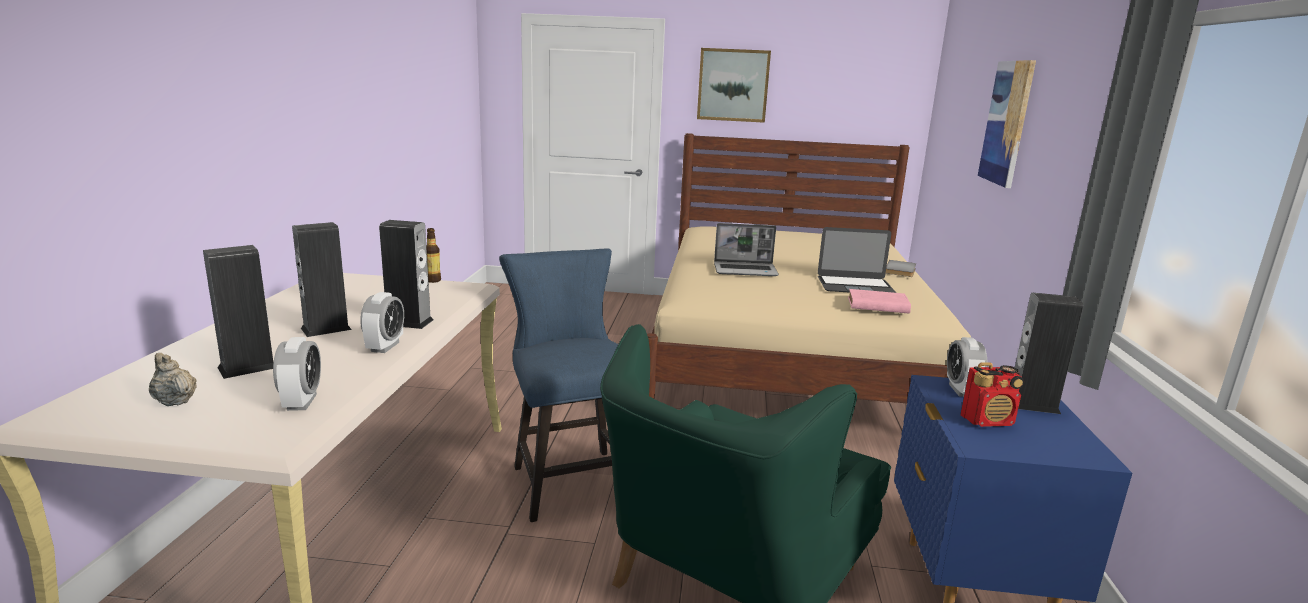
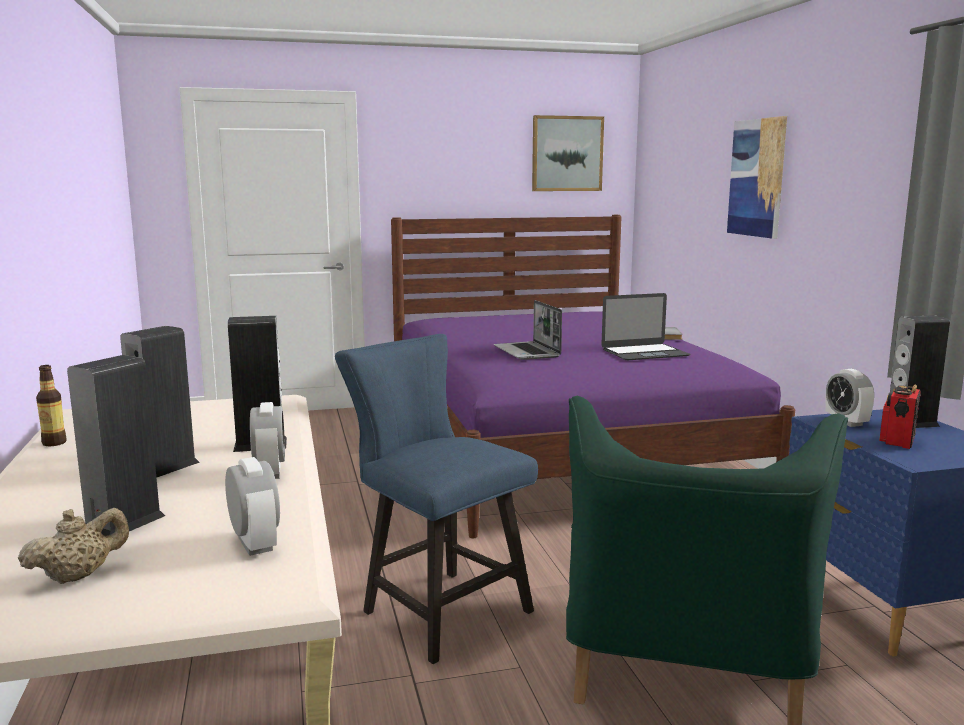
camera: 20 degrees left, 5 degrees down
beige teapot [149,353,197,406] -> beige teapot turned 120 degrees clockwise [18,508,129,584]
bottle [426,228,441,283] -> bottle moved to [36,365,67,446]
beige bed [647,133,972,403] -> purple bed [391,215,795,538]
picture [697,48,771,123] -> picture moved to [532,115,604,191]
laptop [714,223,779,276] -> laptop turned 90 degrees clockwise [494,300,562,360]
pink book [848,289,911,314] -> none
radio [960,362,1024,427] -> radio turned 150 degrees clockwise [880,385,921,449]

